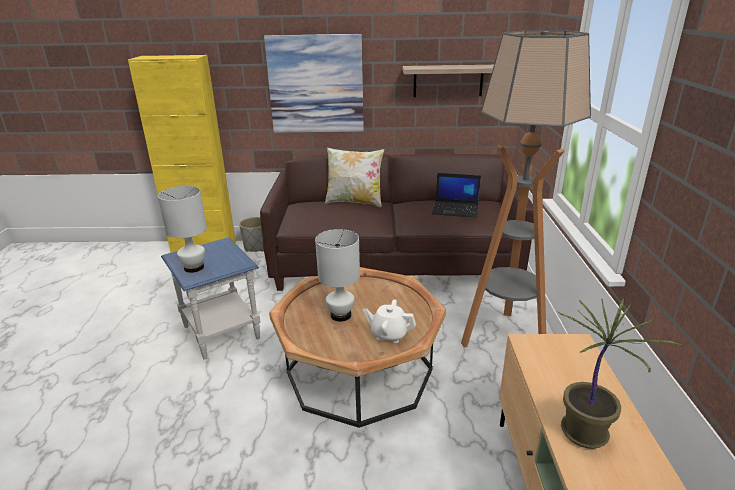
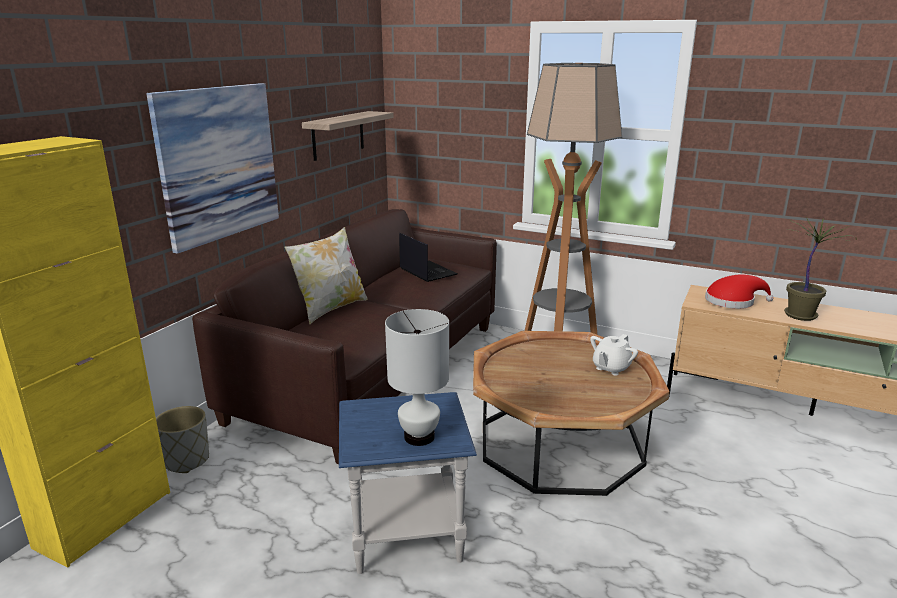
camera: 65 degrees left, 5 degrees down
white table lamp [315,229,360,322] -> none
laptop [432,173,481,218] -> laptop turned 75 degrees counterclockwise [399,233,458,282]
none -> red hat [705,274,773,309]

